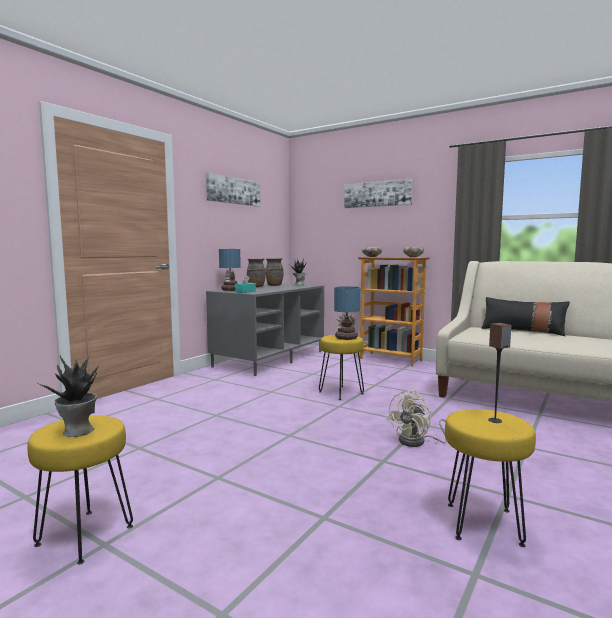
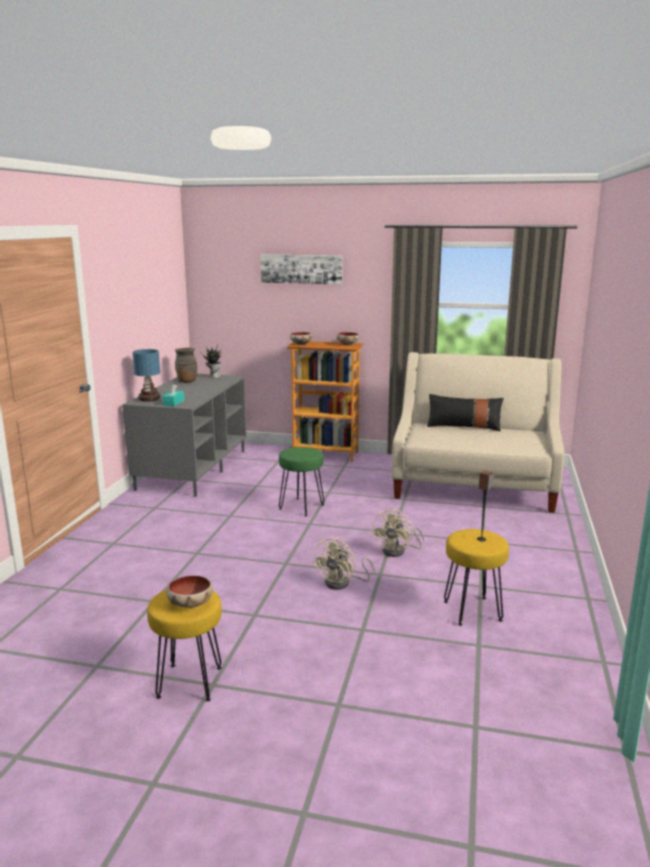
camera: 20 degrees left, 10 degrees up
potted plant [36,354,99,437] -> bowl [167,576,213,608]
picture [206,173,260,207] -> none
brown vase [247,259,266,287] -> none
yellow stool [319,335,364,400] -> green stool [279,447,324,516]
table lamp [334,286,361,340] -> none
none -> beige fan [313,537,375,590]

